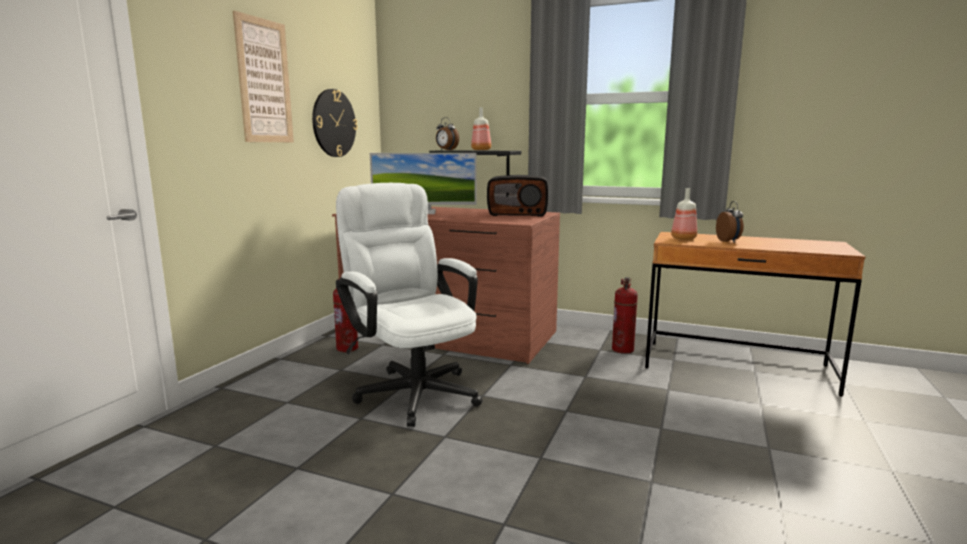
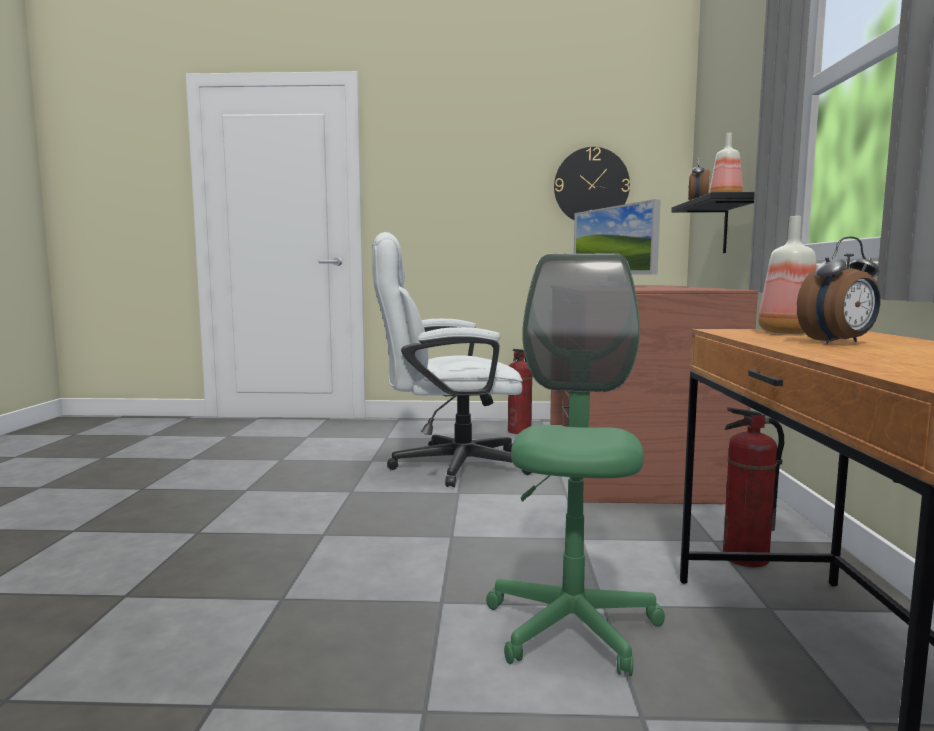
camera: 70 degrees right, 5 degrees down
picture [233,11,294,142] -> none
white office chair [336,183,483,427] -> white office chair turned 135 degrees counterclockwise [372,232,531,487]
radio [487,175,548,216] -> none
none -> green office chair [486,253,665,676]

